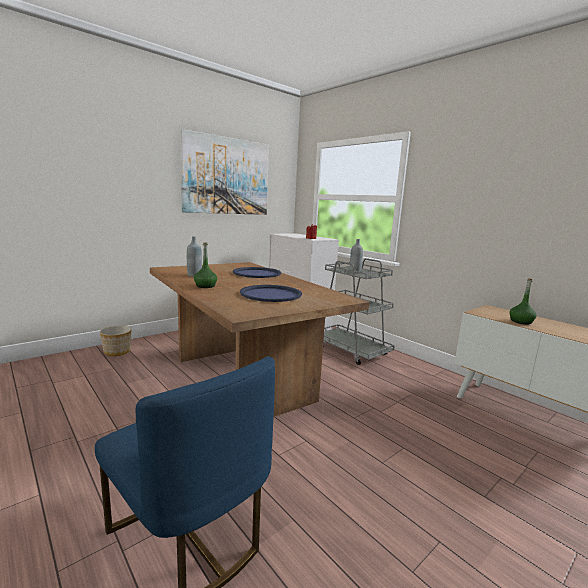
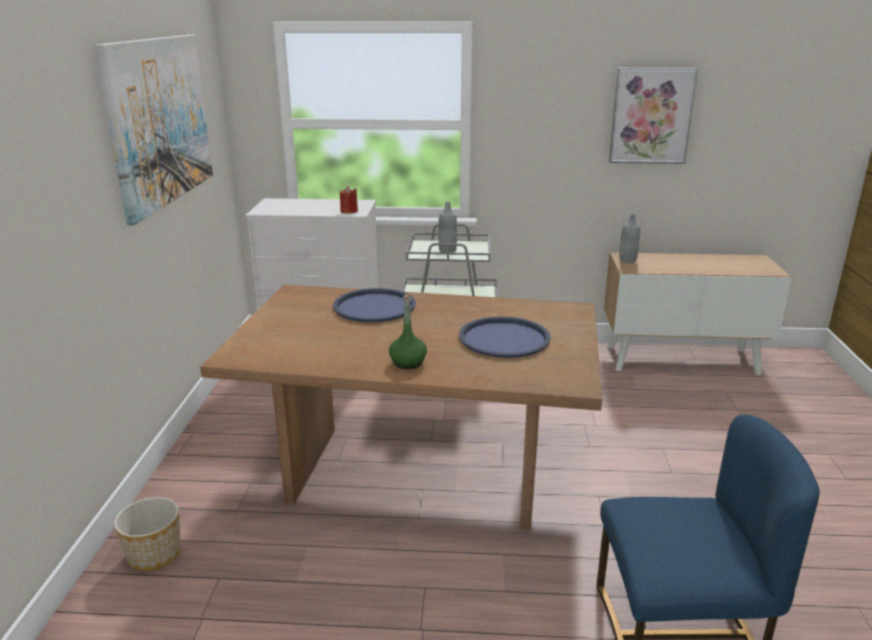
camera: 45 degrees left, 10 degrees up
grey bottle [187,236,202,277] -> grey bottle moved to [619,213,640,263]
green bottle [509,278,537,324] -> none
none -> picture [609,68,698,164]

